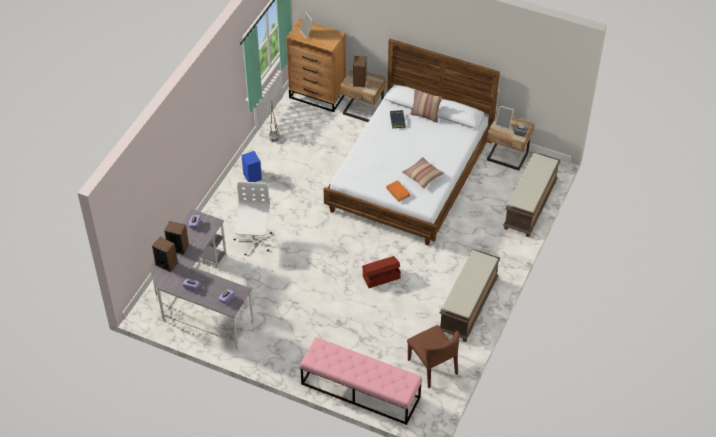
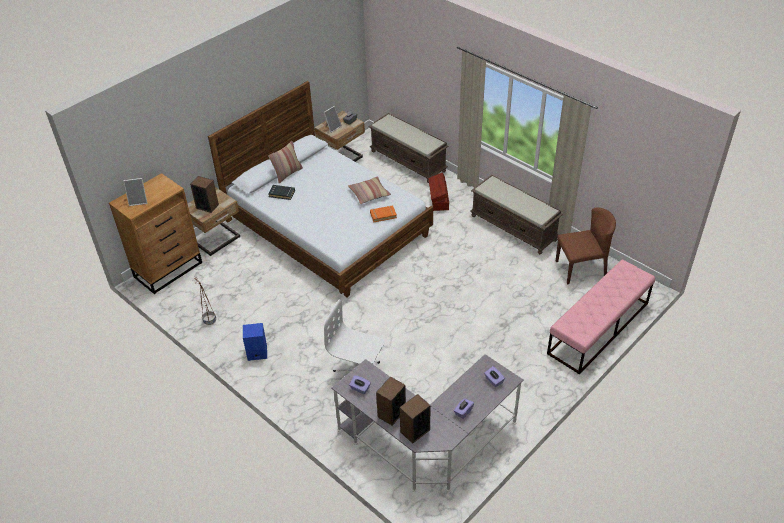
camera: 70 degrees left, 5 degrees down
brown storage box [362,256,401,288] -> brown storage box moved to [428,172,449,211]

